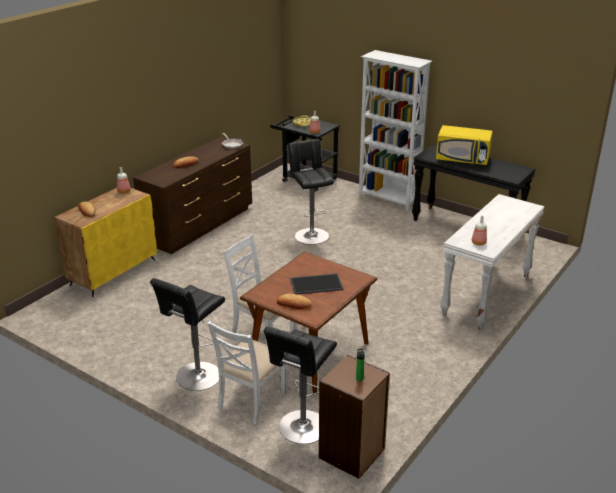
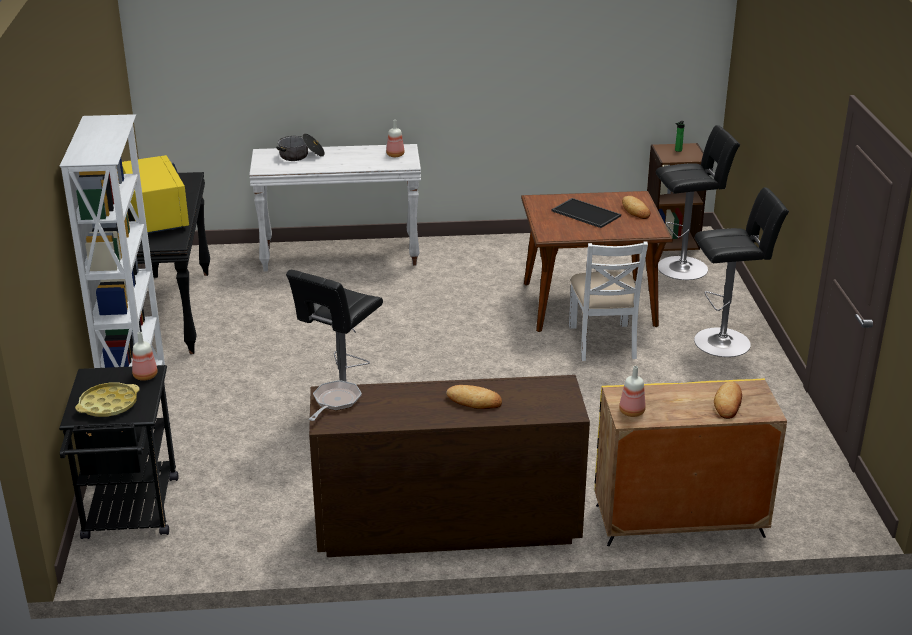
camera: 130 degrees left, 0 degrees up
white chair [208,321,288,425] -> none
none -> cooking pot [276,133,325,161]

